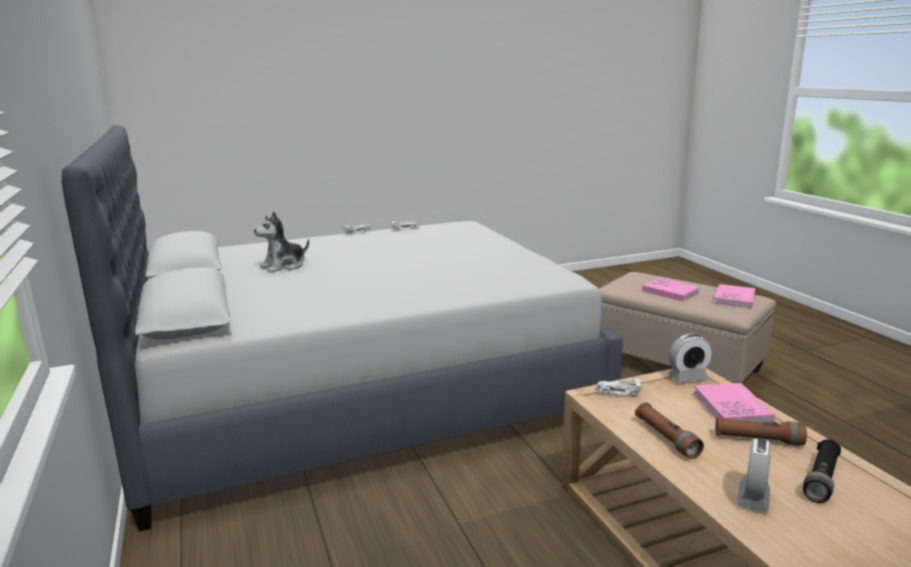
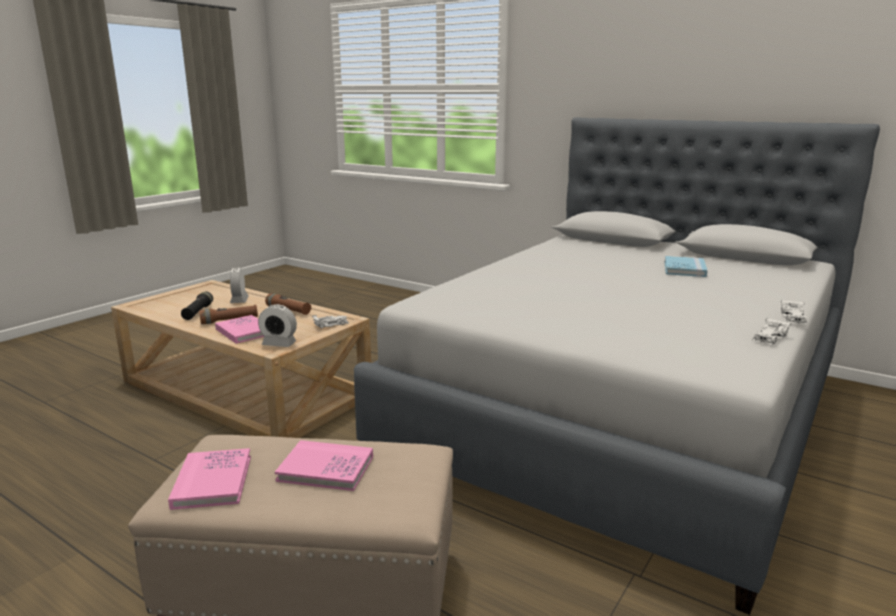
camera: 145 degrees right, 0 degrees up
plush toy [254,212,309,273] -> blue book [664,256,708,277]
alarm clock [669,334,712,383] -> alarm clock turned 120 degrees counterclockwise [258,304,297,347]

